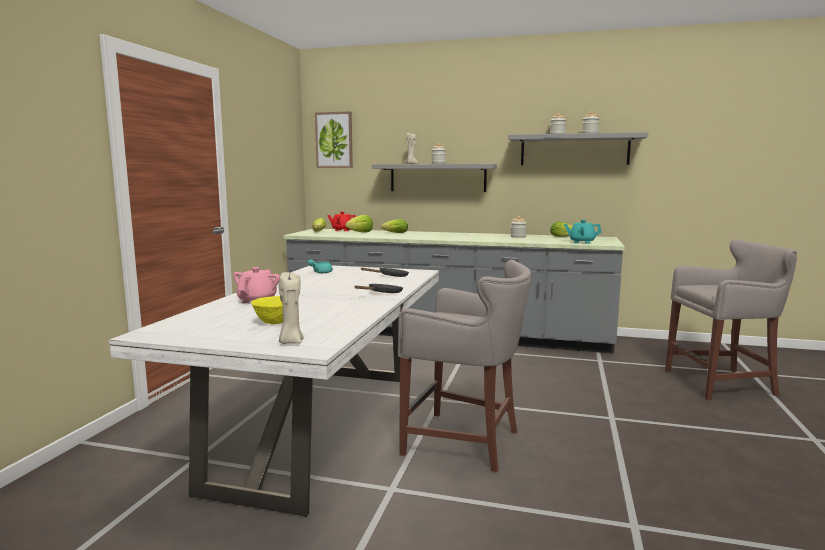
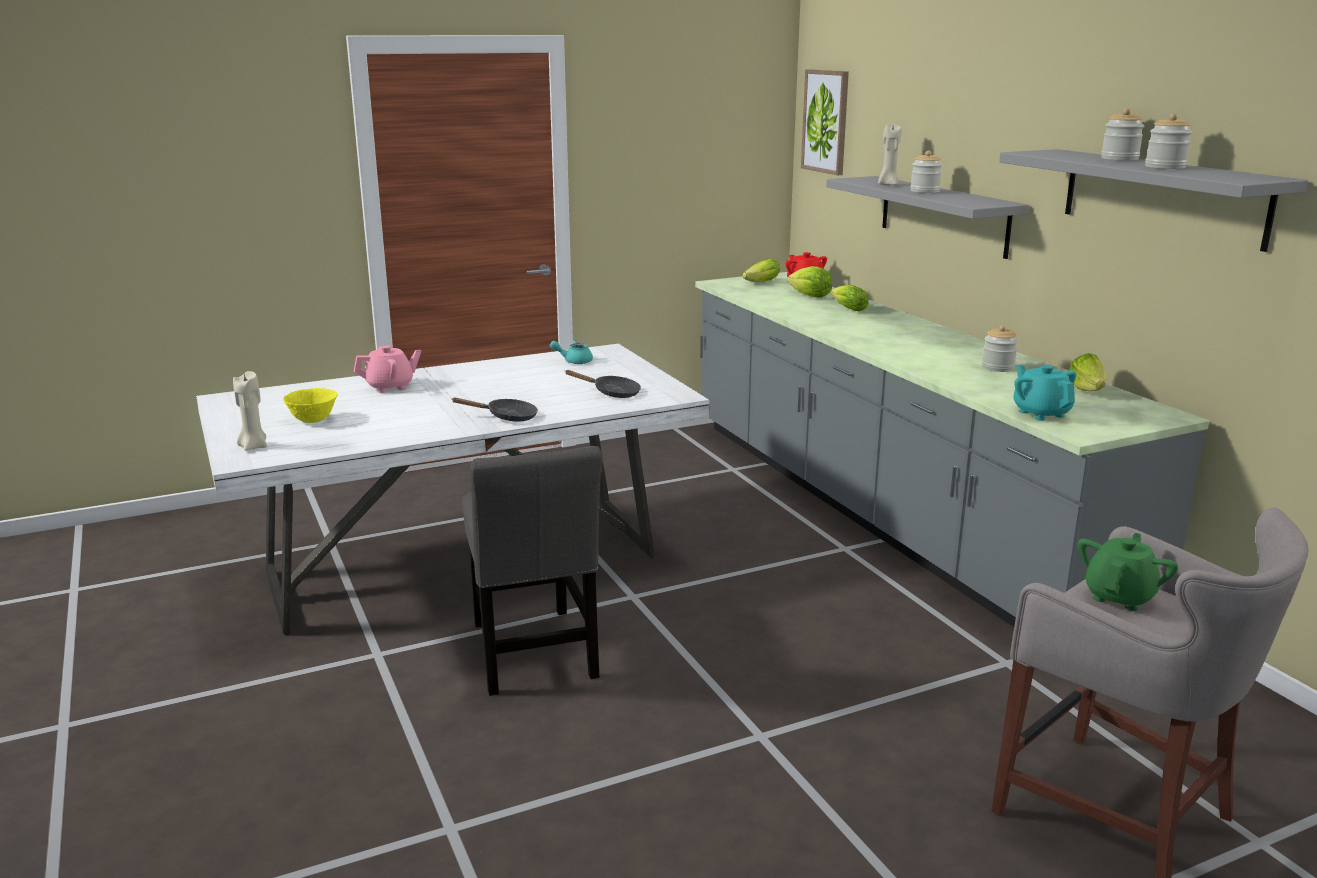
camera: 50 degrees right, 10 degrees up
grey stool [398,260,531,473] -> grey chair [462,446,602,696]
none -> green teapot [1078,533,1178,611]

